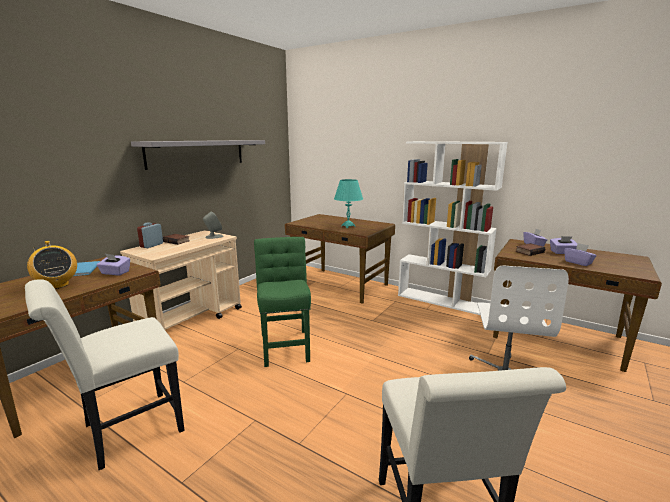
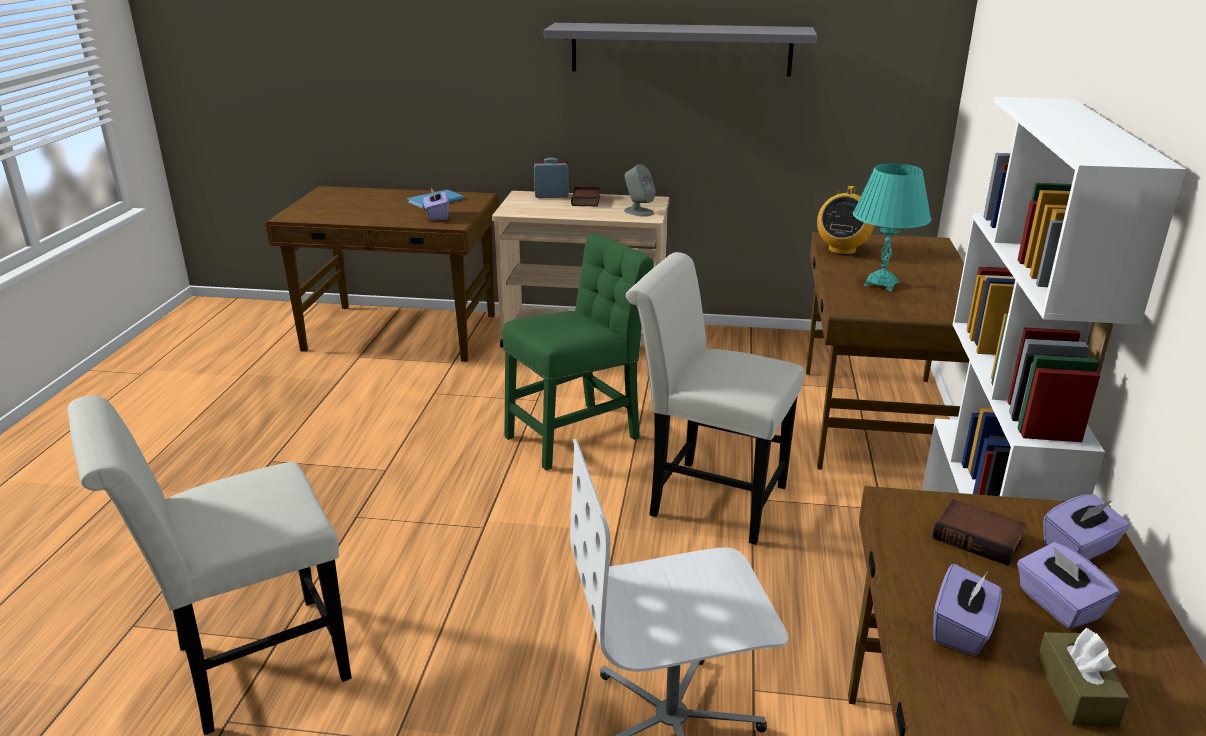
camera: 65 degrees right, 10 degrees up
white chair [25,279,185,470] -> white chair moved to [626,252,804,545]
radio [27,241,77,289] -> radio moved to [817,186,874,255]
none -> brown tissue box [1037,628,1129,727]

